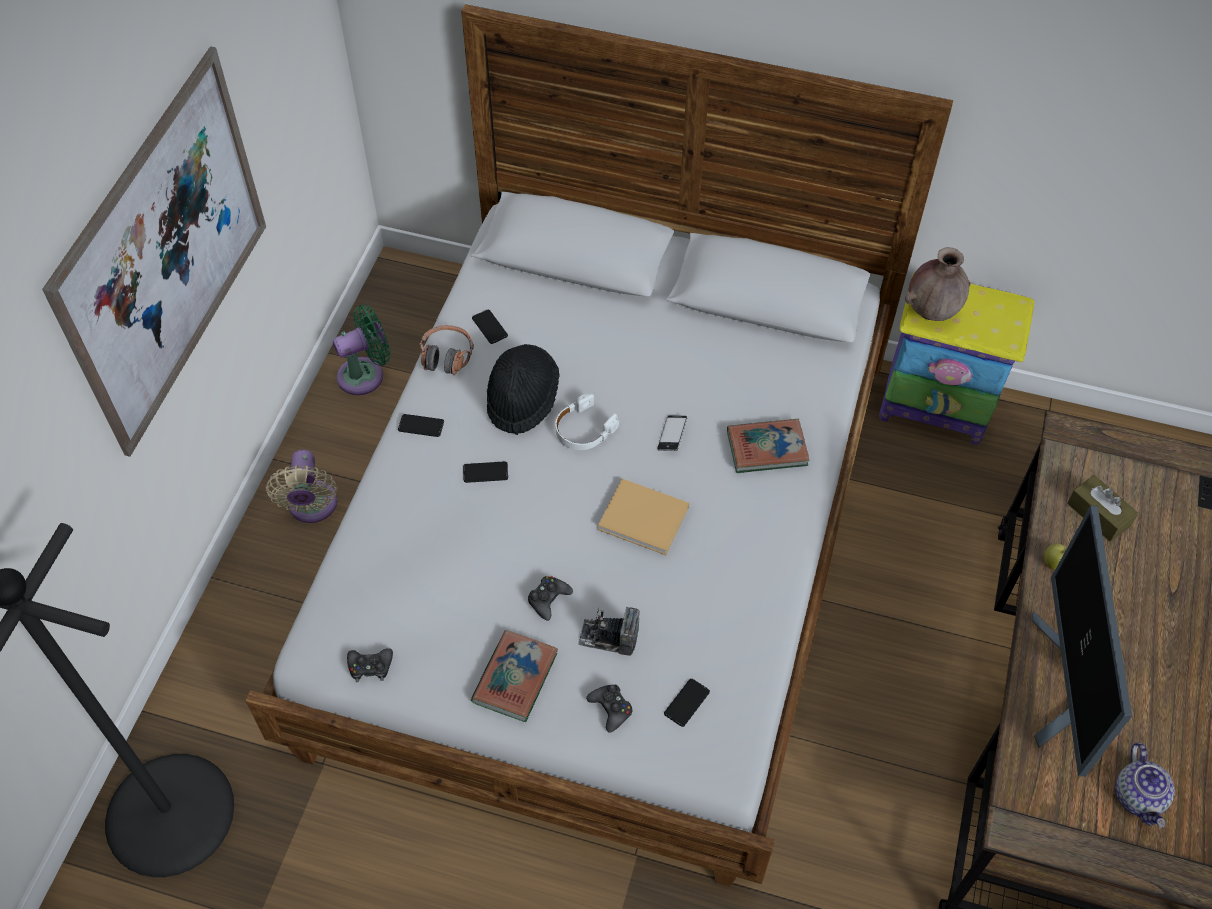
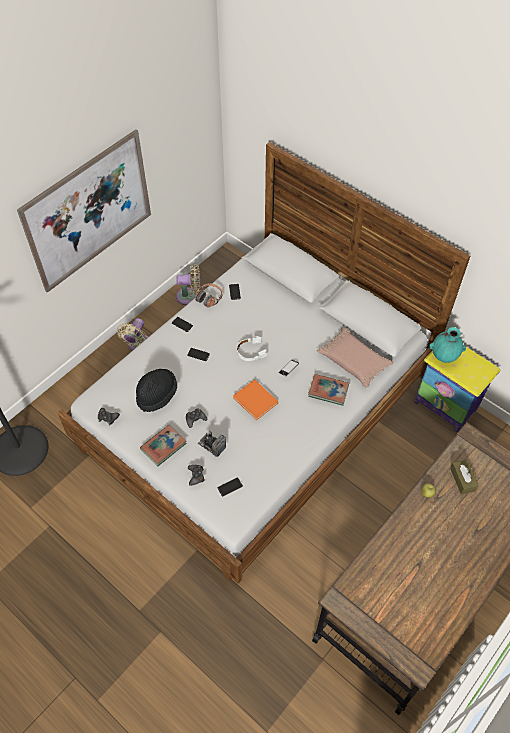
camera: 25 degrees right, 0 degrees up
green fan [333,305,391,395] -> beige fan [176,264,200,305]
black hat [487,344,560,435] -> black hat moved to [136,369,177,412]
beige book [598,479,689,555] -> orange book [233,379,278,421]
brown vase [905,247,971,321] -> turquoise vase [429,327,466,363]
monitor [1032,506,1132,777] -> none
teapot [1115,743,1175,828] -> none
none -> beige pillow [317,327,393,388]

